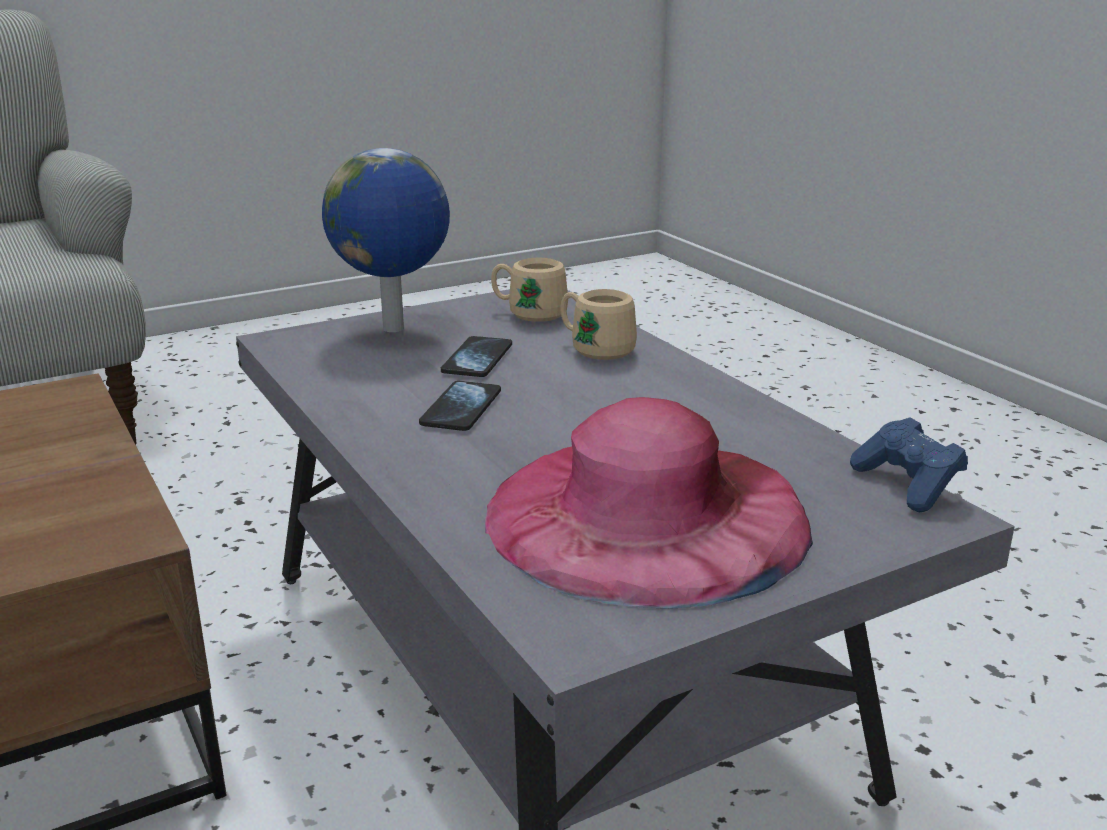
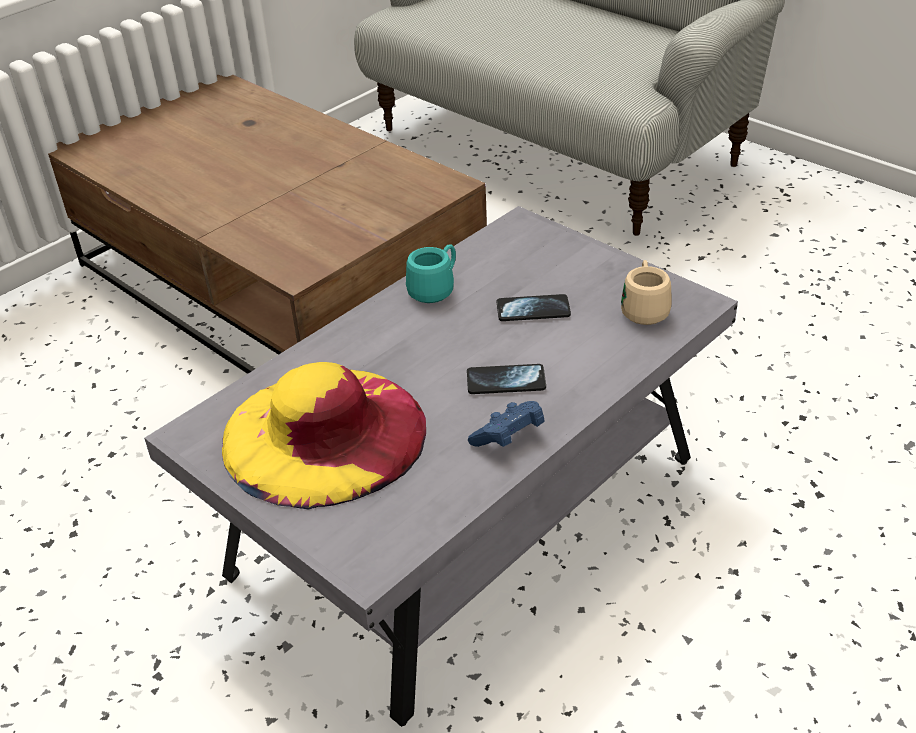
camera: 75 degrees right, 15 degrees up
globe [322,148,450,332] -> none
phone [419,381,501,431] -> phone moved to [467,364,546,394]
pink hat [485,397,813,609] -> yellow hat [222,362,426,510]
beige mug [560,289,637,360] -> none
blue game controller [850,418,968,512] -> blue game controller moved to [468,401,545,447]
none -> turquoise mug [406,244,456,303]

